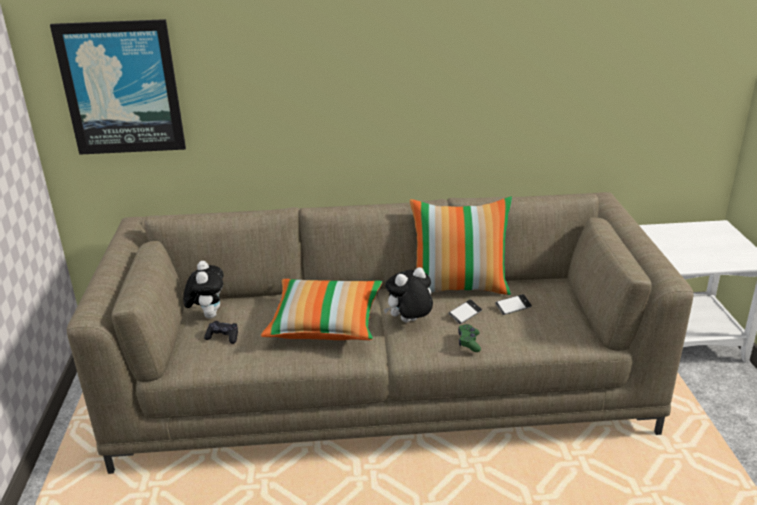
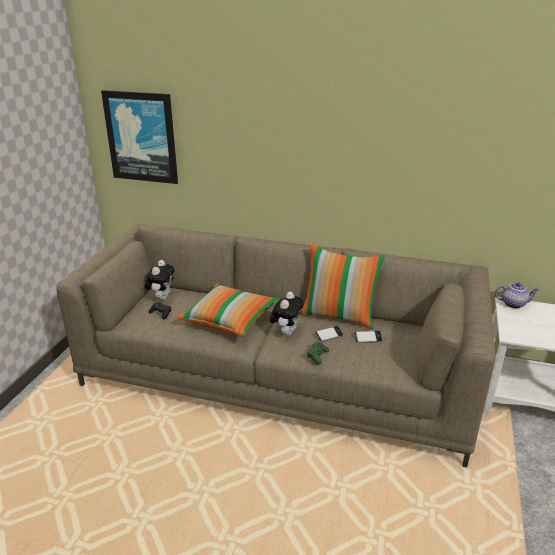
camera: 20 degrees right, 0 degrees up
plush toy [384,267,433,322] -> plush toy turned 120 degrees clockwise [270,292,304,336]
none -> teapot [494,283,539,308]

